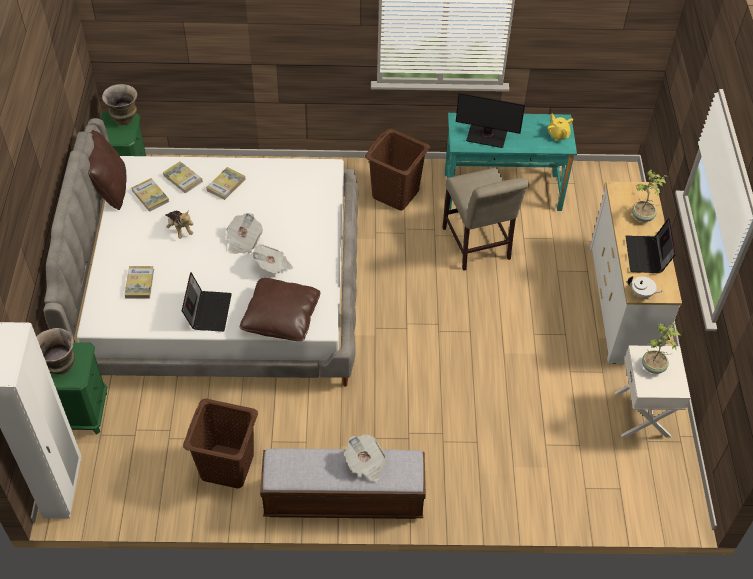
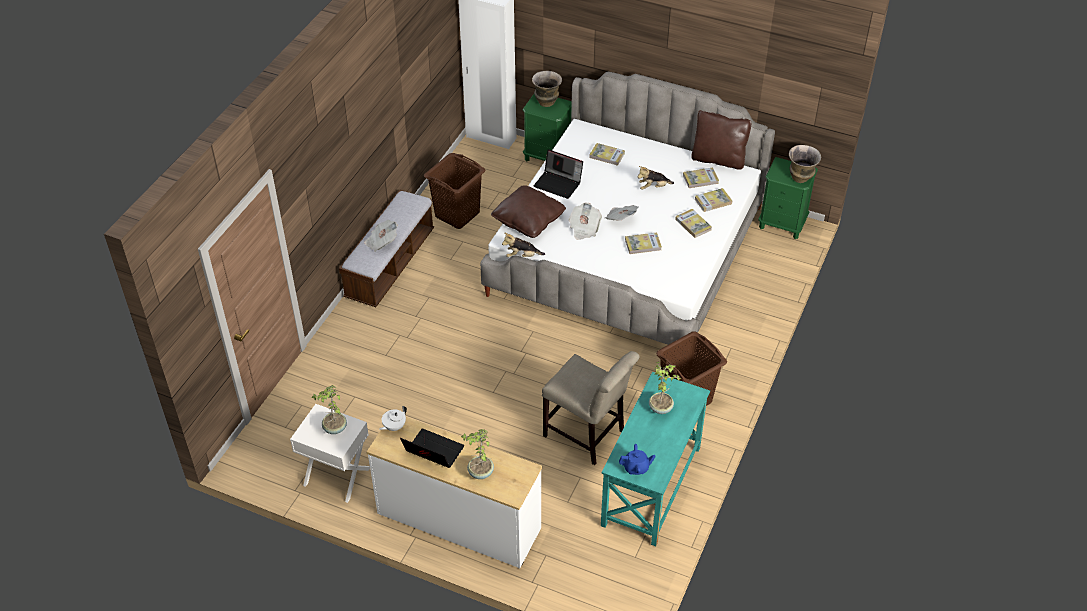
camera: 115 degrees right, 5 degrees down
beige chair [442,167,529,271] -> beige chair turned 150 degrees counterclockwise [542,351,639,465]
monitor [456,93,525,148] -> potted plant [649,362,682,414]
yellow teapot [547,113,573,141] -> blue teapot [619,444,656,475]
none -> plush toy [502,233,545,257]
none -> book [625,232,662,254]

